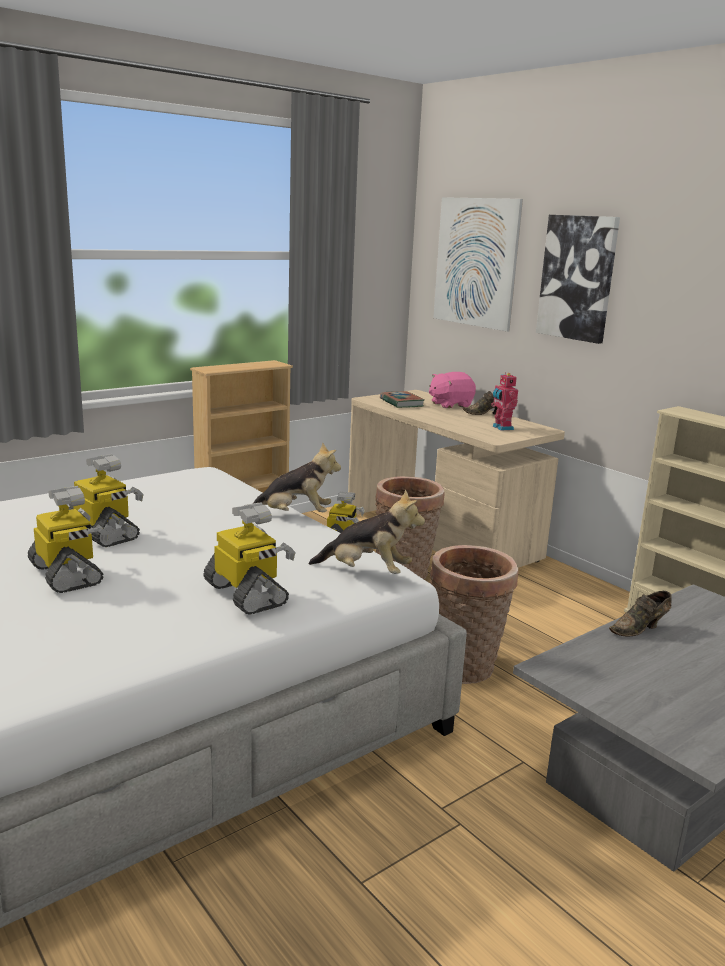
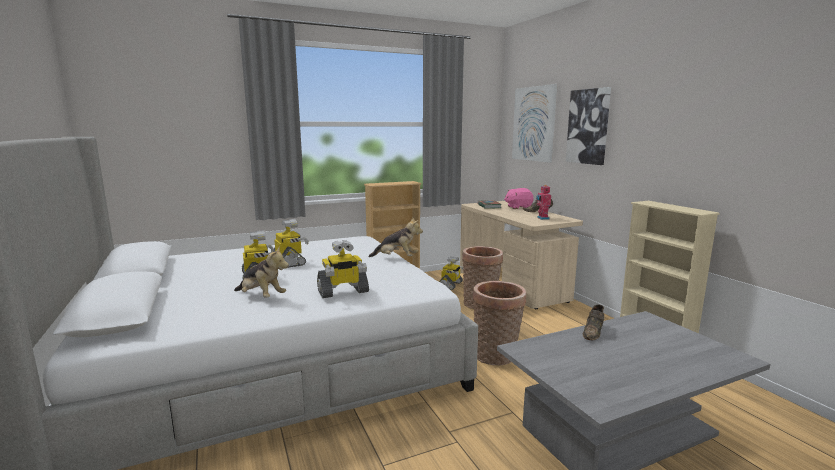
camera: 15 degrees right, 5 degrees down
toy robot [203,502,295,614] -> toy robot turned 90 degrees clockwise [317,240,369,298]
plush toy [308,489,425,574] -> plush toy moved to [234,246,289,298]
brown shoe [609,591,672,637] -> brown shoe turned 45 degrees counterclockwise [583,304,605,340]

